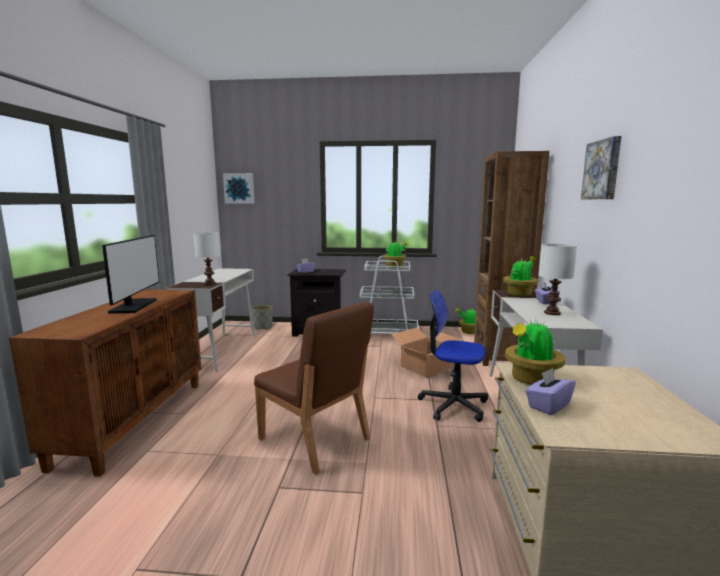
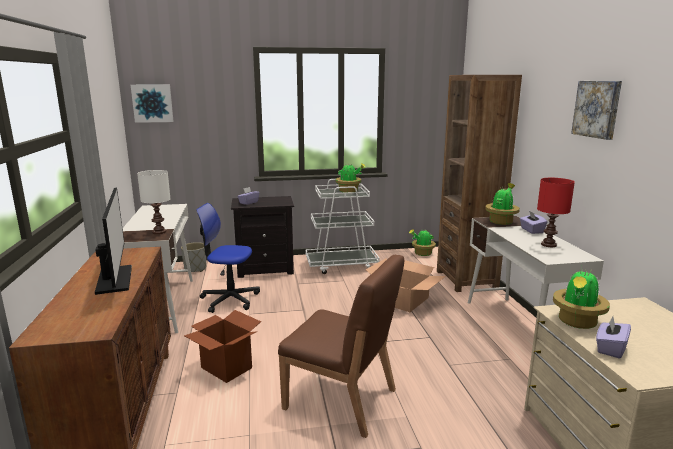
camera: 15 degrees left, 5 degrees up
office chair [417,290,488,422] -> office chair moved to [196,203,260,313]
white table lamp [539,243,577,315] -> red table lamp [537,178,575,247]
none -> cardboard box [184,310,261,383]

